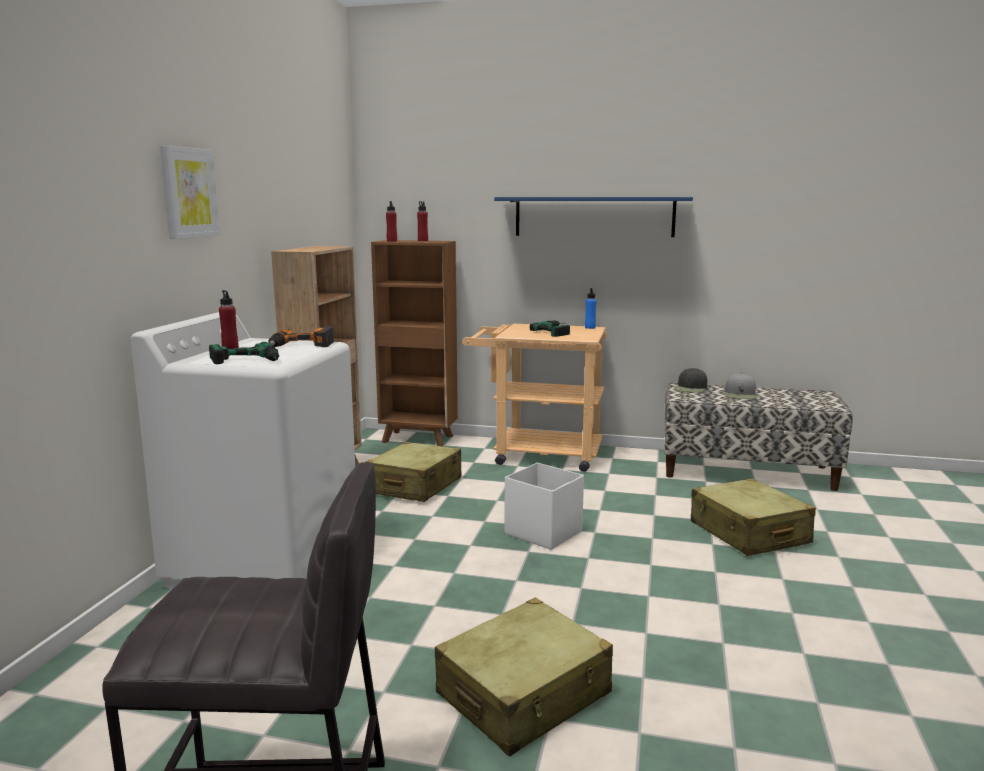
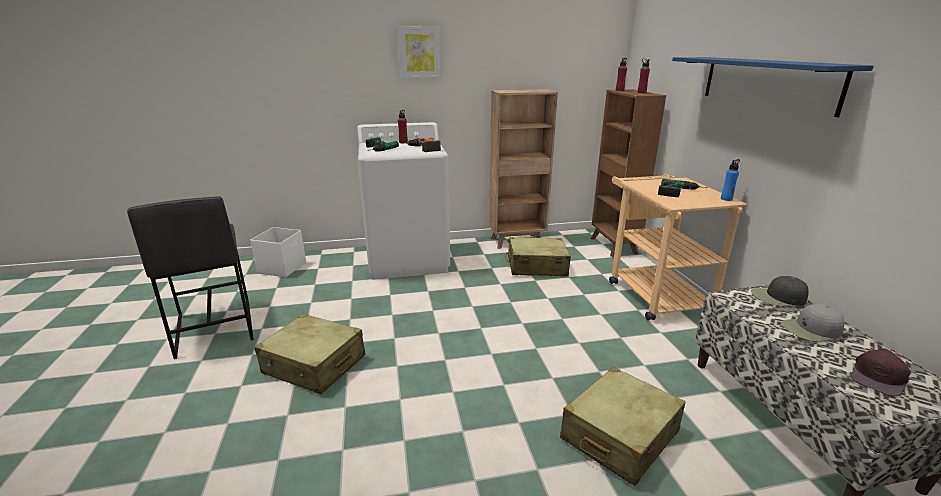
camera: 65 degrees right, 10 degrees up
white storage box [504,463,584,550] -> white storage box moved to [250,227,306,277]
none -> brown cap [852,349,911,396]

